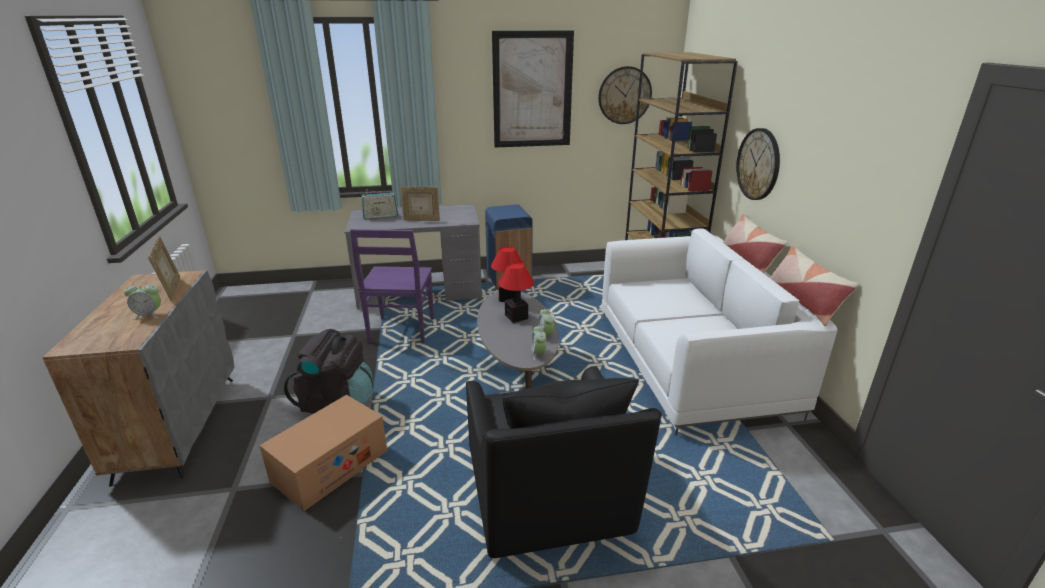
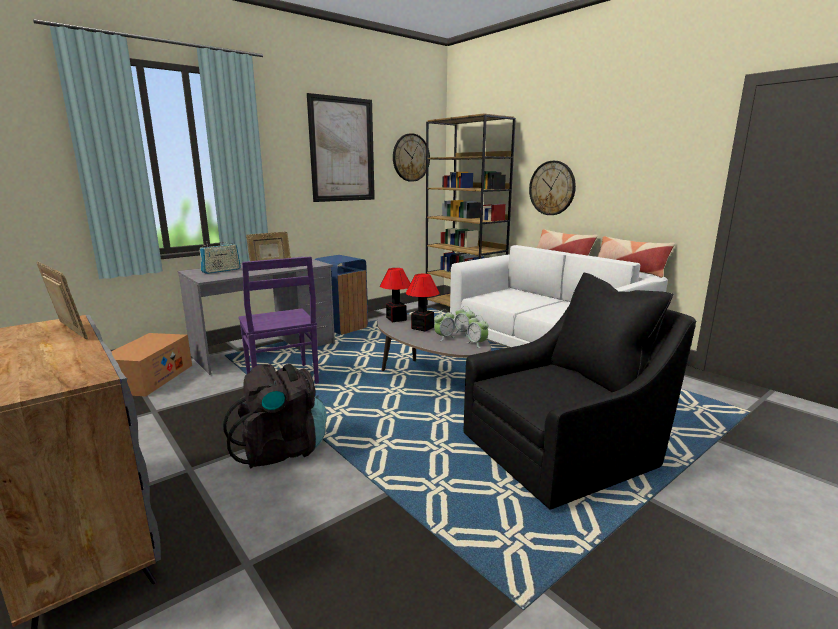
camera: 30 degrees left, 10 degrees down
alarm clock [124,281,161,320] -> alarm clock moved to [434,311,455,341]
cardboard box [259,395,387,511] -> cardboard box moved to [111,333,192,397]
black armchair [466,366,662,558] -> black armchair turned 75 degrees counterclockwise [464,272,697,510]

